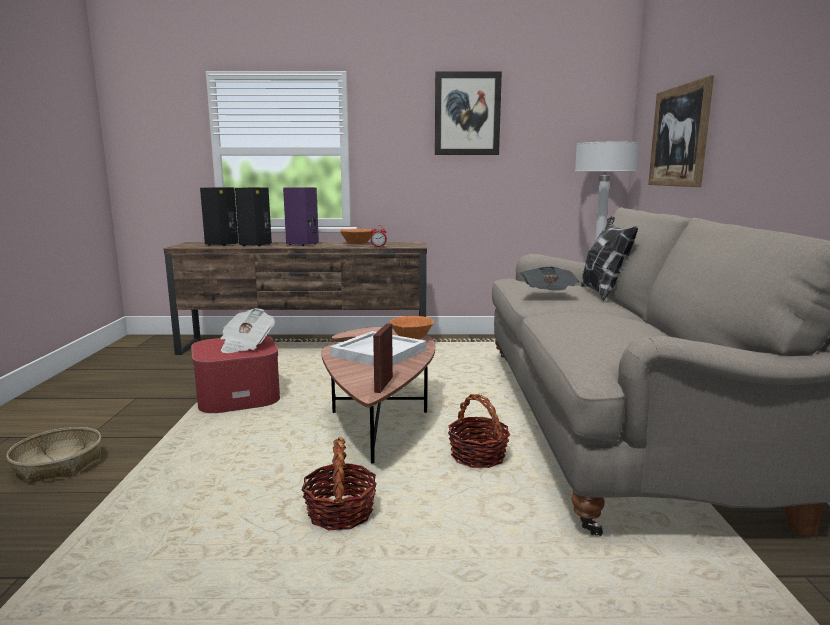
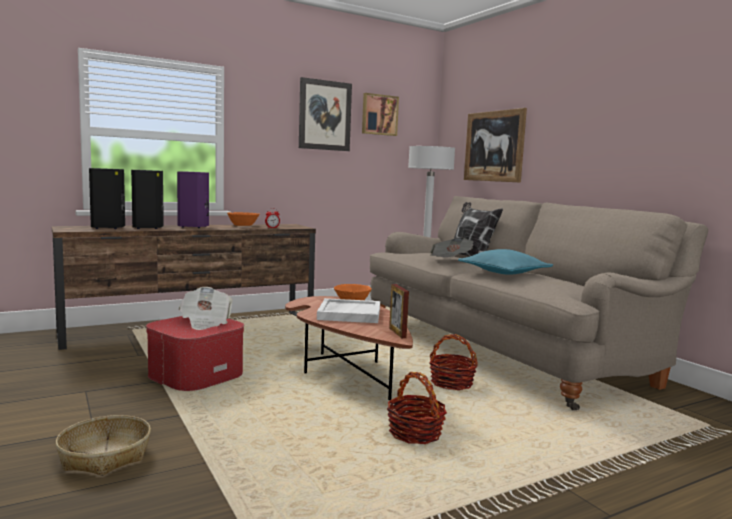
camera: 30 degrees left, 5 degrees down
none -> picture [362,93,399,136]
none -> turquoise pillow [458,249,553,275]

